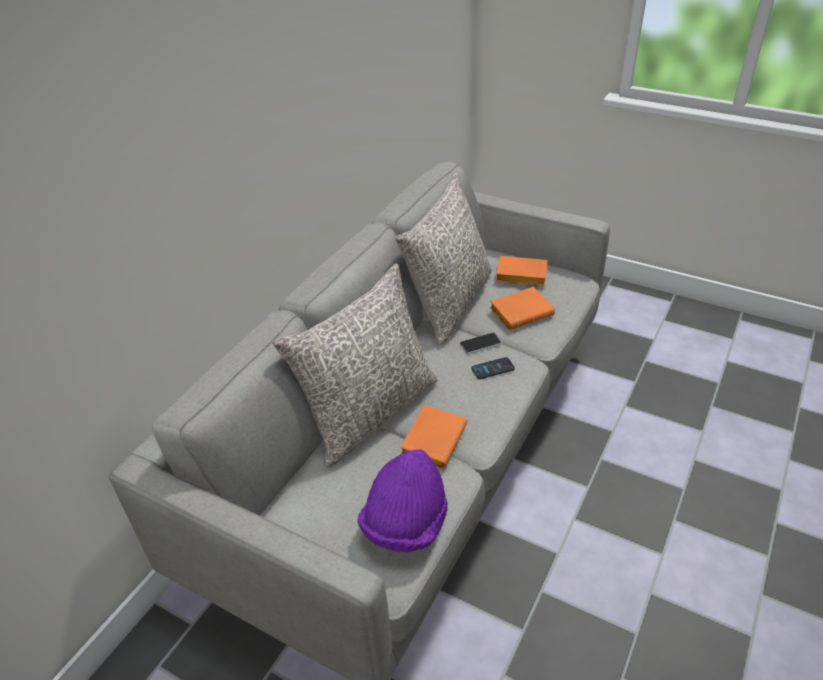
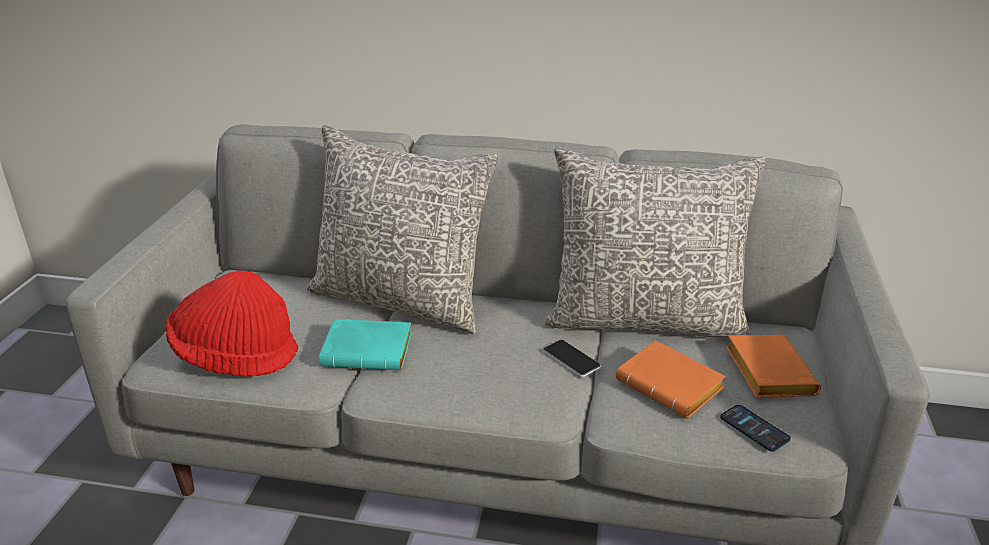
camera: 70 degrees right, 10 degrees down
purple hat [357,449,448,552] -> red hat [166,270,298,377]
orange book [400,405,467,469] -> turquoise book [319,319,412,370]
phone [471,357,515,379] -> phone moved to [720,405,791,452]

